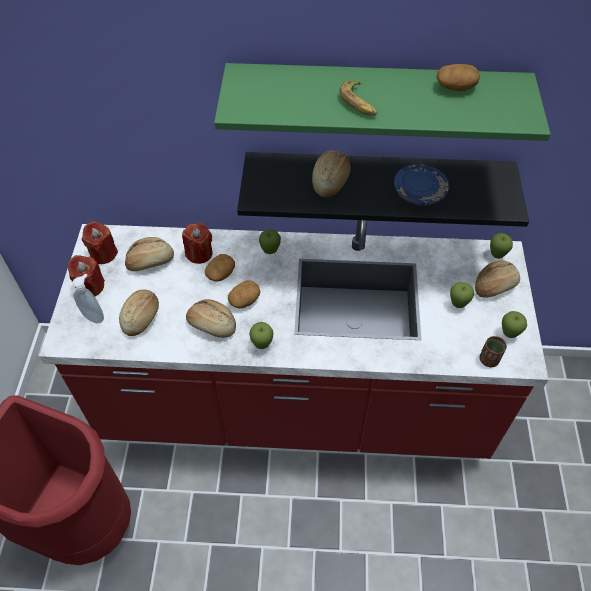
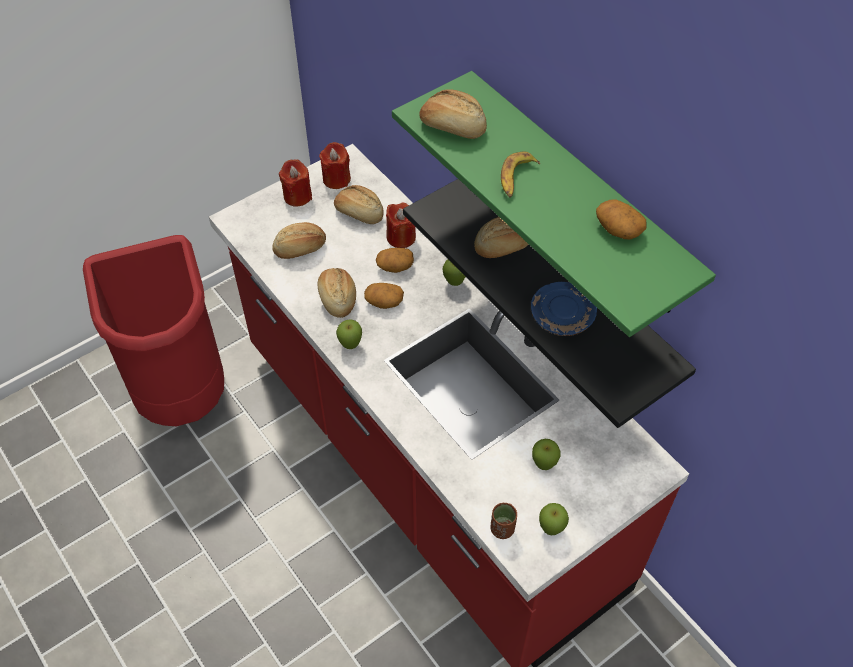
camera: 50 degrees right, 0 degrees up
soap dispenser [72,274,104,324] -> none
bread [475,260,520,297] -> bread moved to [419,89,487,139]
apple [490,233,513,258] -> none

